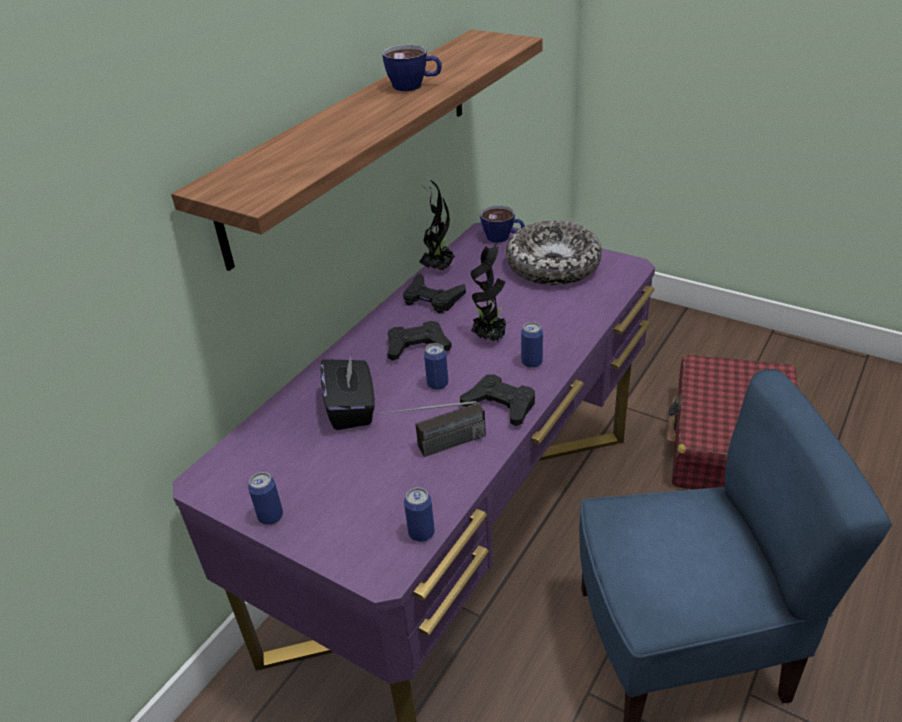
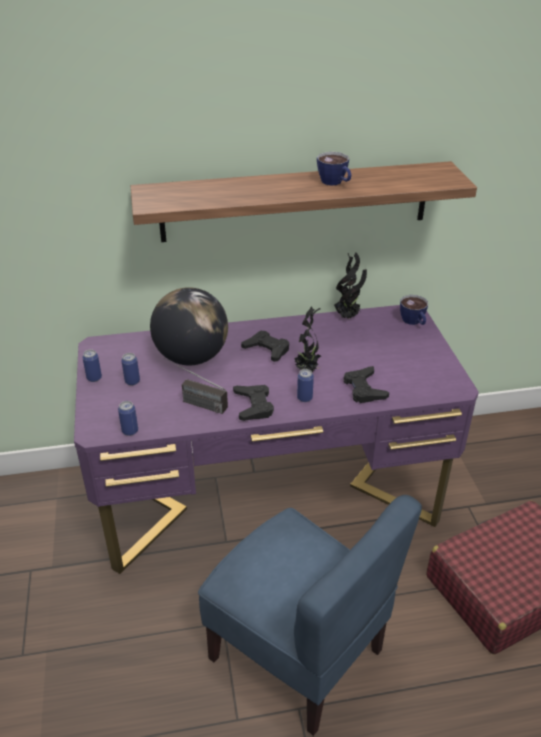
camera: 45 degrees right, 0 degrees up
black tissue box [320,356,375,430] -> globe [150,287,228,365]
black game controller [403,273,466,313] -> black game controller moved to [344,366,389,403]
can [424,343,448,390] -> can moved to [121,353,140,385]
bowl [506,221,602,285] -> none

